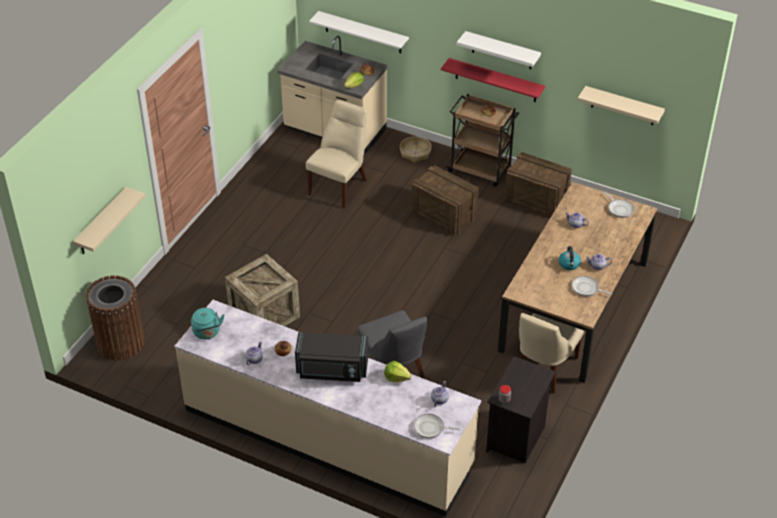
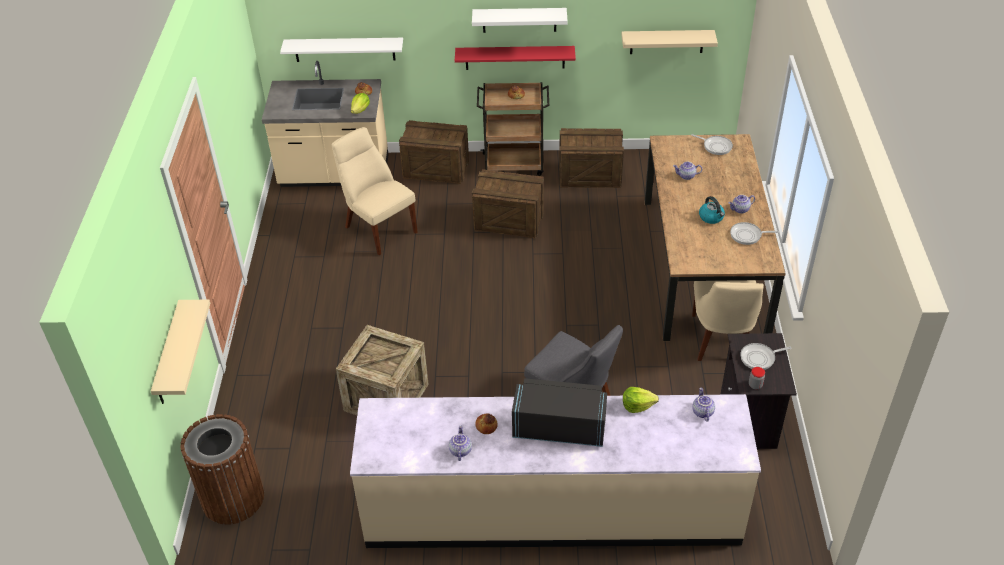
camera: 25 degrees left, 0 degrees up
turquoise kettle [191,308,224,340] -> none
black microwave [295,332,368,382] -> black microwave turned 150 degrees counterclockwise [512,378,607,447]
beige chair [306,100,367,209] -> beige chair turned 45 degrees counterclockwise [332,127,417,255]
basket [400,136,432,163] -> crate [399,120,469,184]
frying pan [414,414,460,439] -> frying pan moved to [740,343,791,370]

